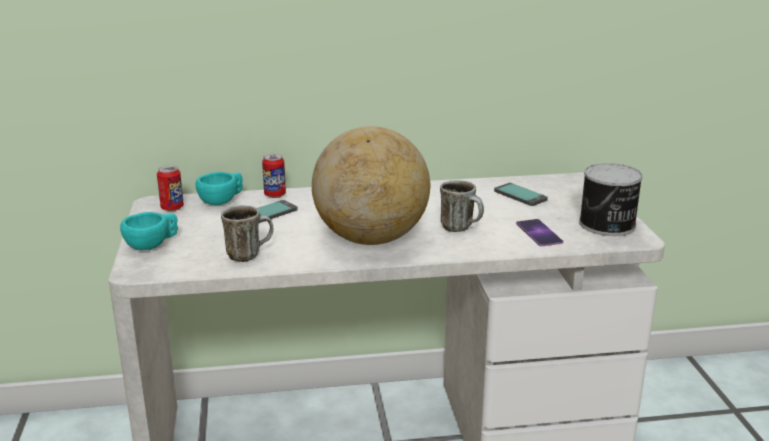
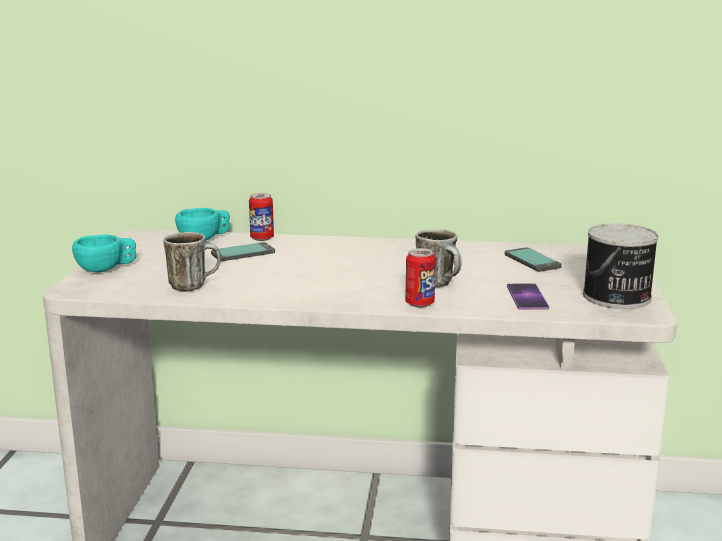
camera: 15 degrees right, 5 degrees down
can [157,165,184,211] -> can moved to [405,248,436,307]
globe [312,126,431,245] -> none

